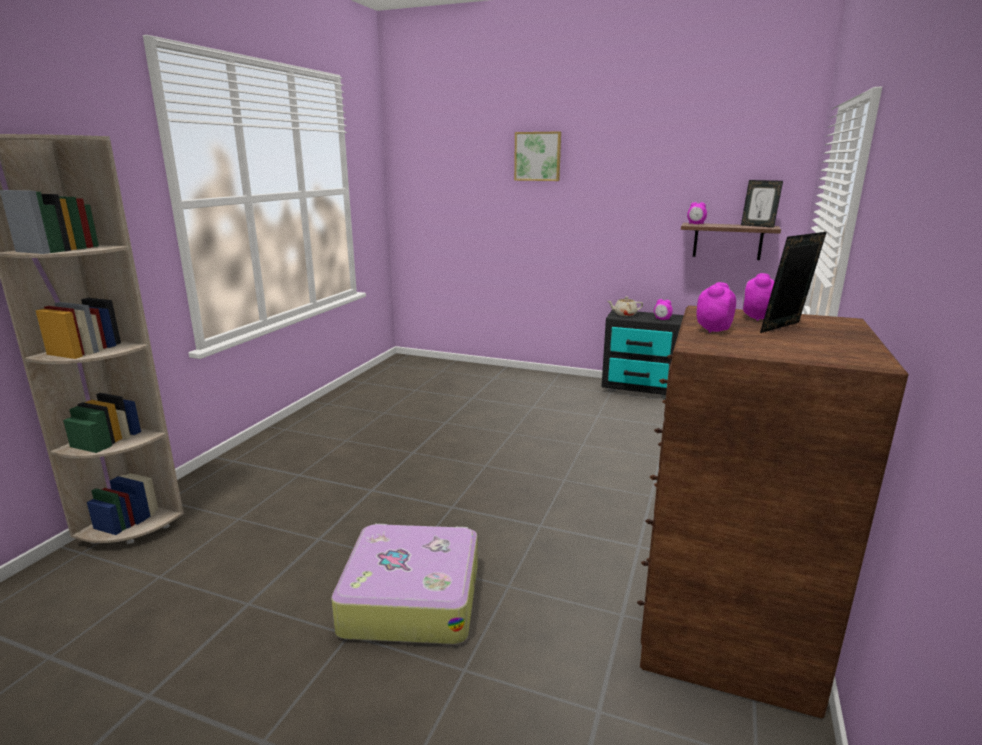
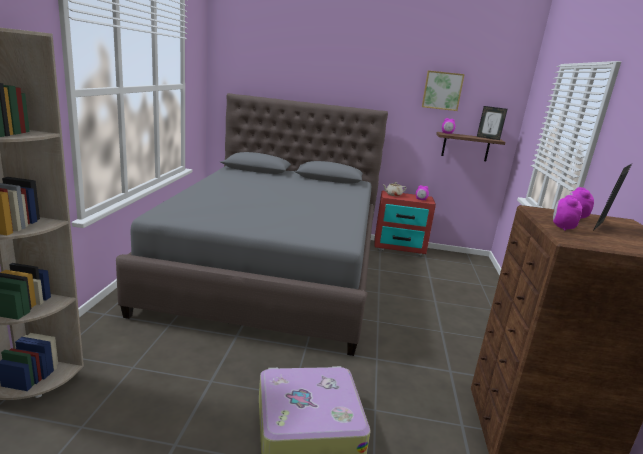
camera: 15 degrees left, 0 degrees up
picture [514,131,561,181] -> picture moved to [422,70,465,111]
black nightstand [602,310,684,399] -> red nightstand [374,191,436,256]
none -> grey bed [116,93,388,356]

